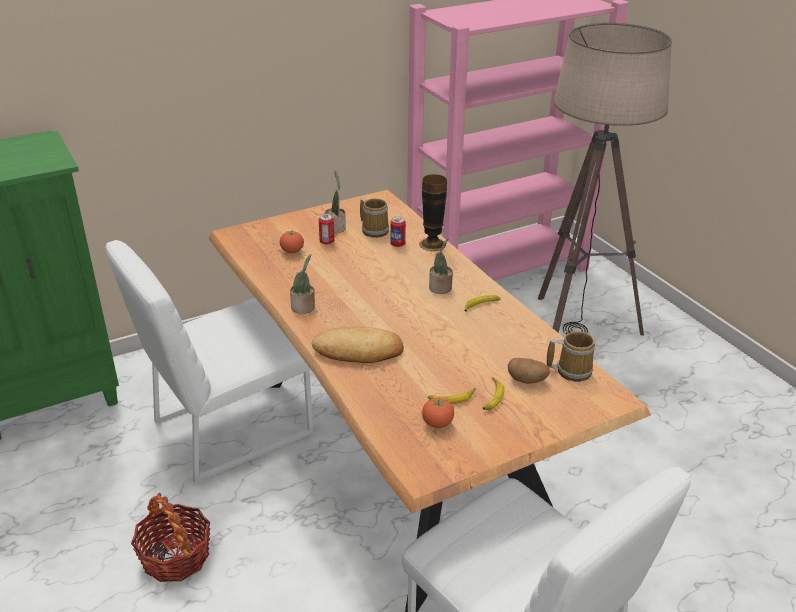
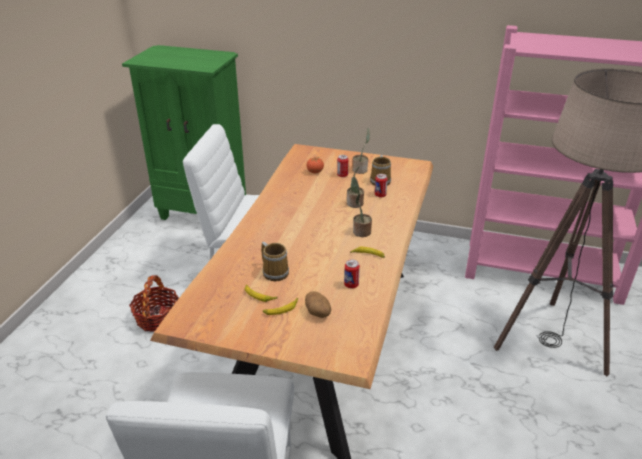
camera: 45 degrees right, 0 degrees up
potted plant [290,254,315,314] -> potted plant moved to [347,166,364,208]
bread [312,327,404,363] -> none
vase [419,174,447,251] -> none
tomato [422,396,454,428] -> none
mug [547,331,595,382] -> mug moved to [261,242,289,281]
none -> can [344,260,360,288]

